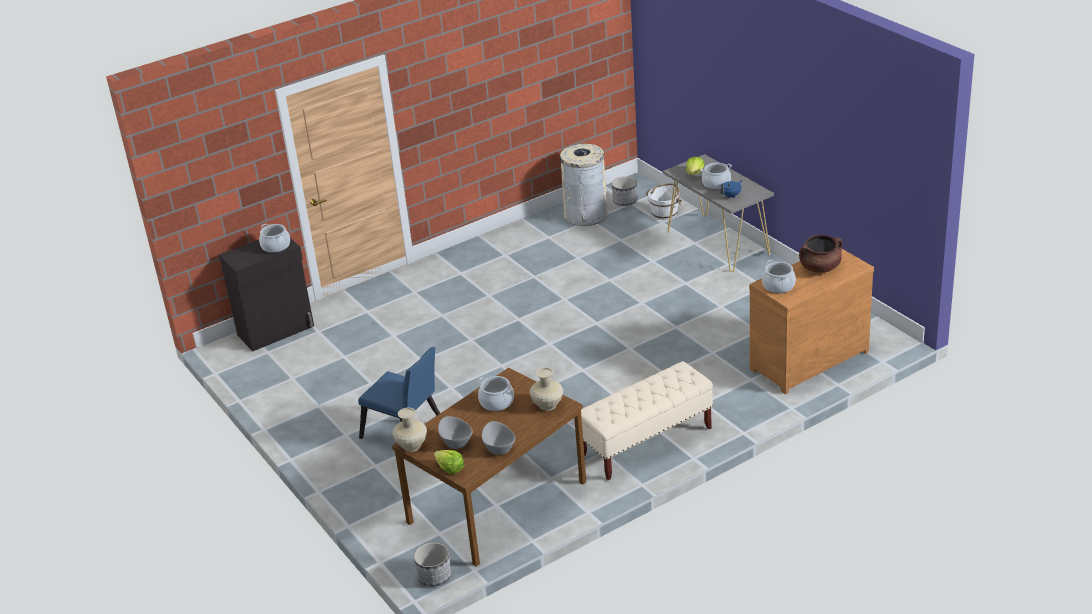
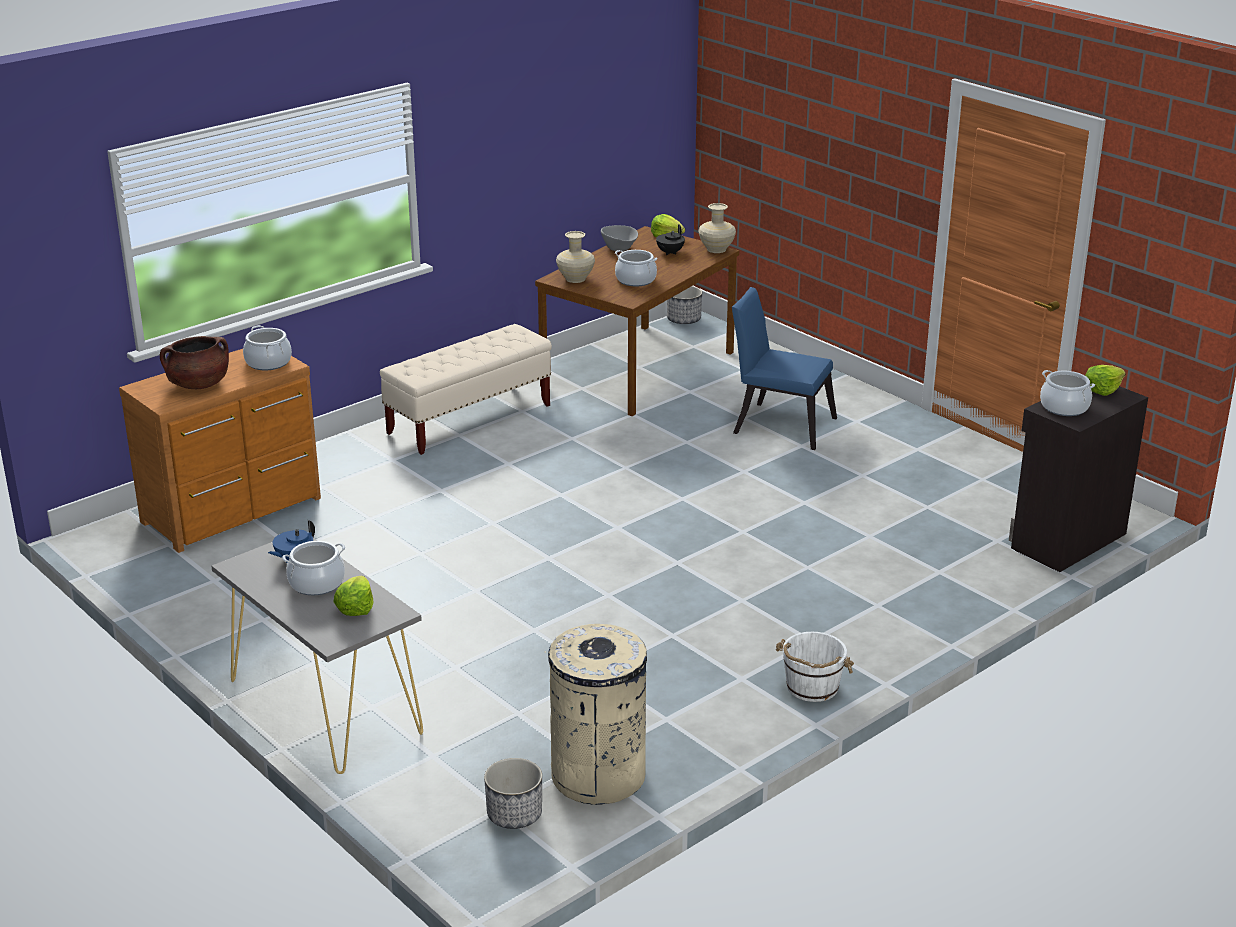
camera: 170 degrees right, 5 degrees down
grey bowl [438,416,473,449] -> black teapot [656,224,685,255]
white bucket [646,183,682,220] -> white bucket moved to [776,632,854,702]
none -> lettuce [1085,365,1126,396]

